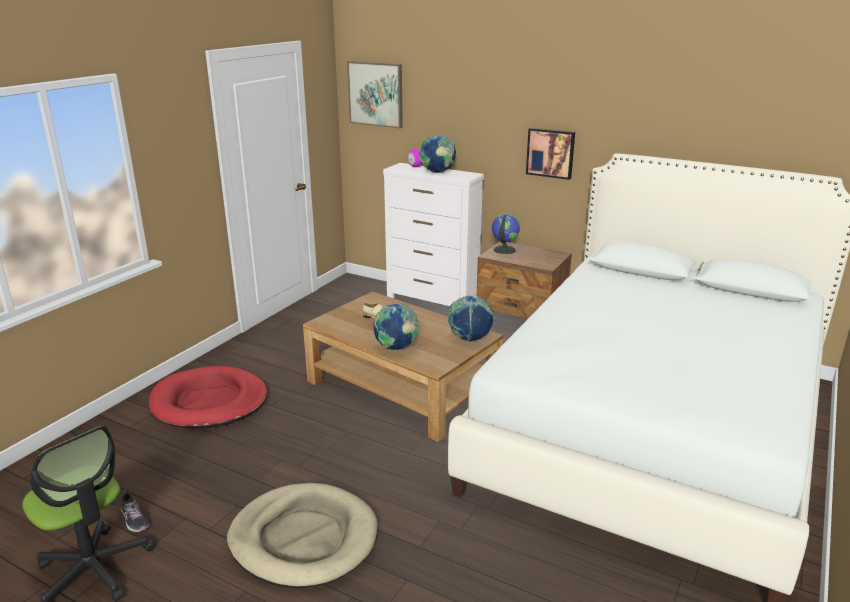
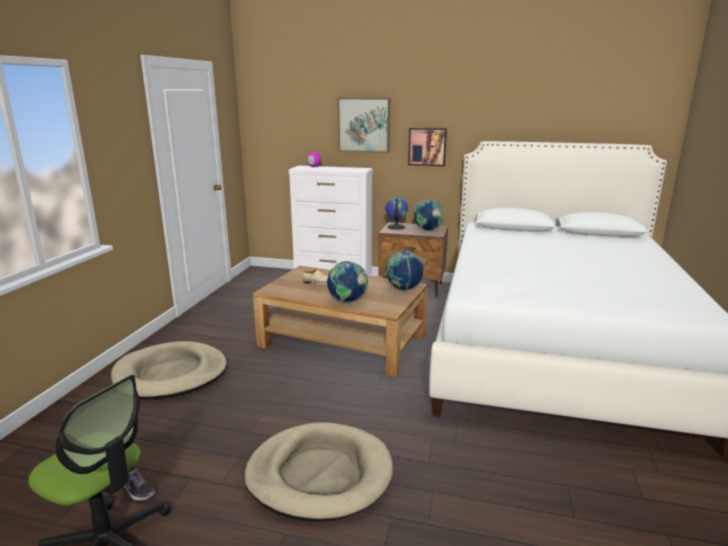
camera: 15 degrees left, 5 degrees down
red dog bed [149,366,267,429] -> beige dog bed [111,341,227,399]
picture [347,61,403,128] -> picture moved to [338,98,390,153]
globe [420,135,456,173] -> globe moved to [414,200,444,231]

